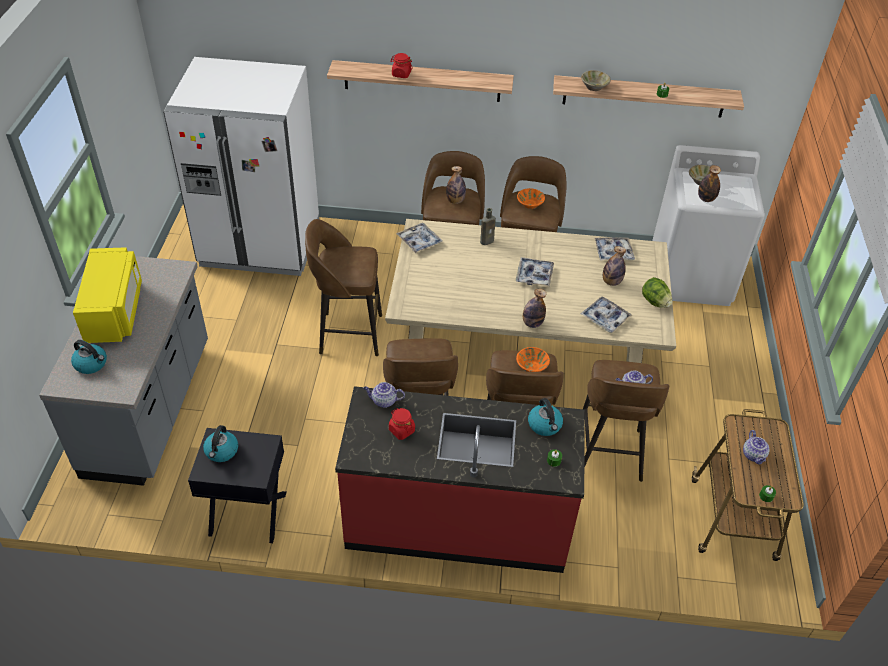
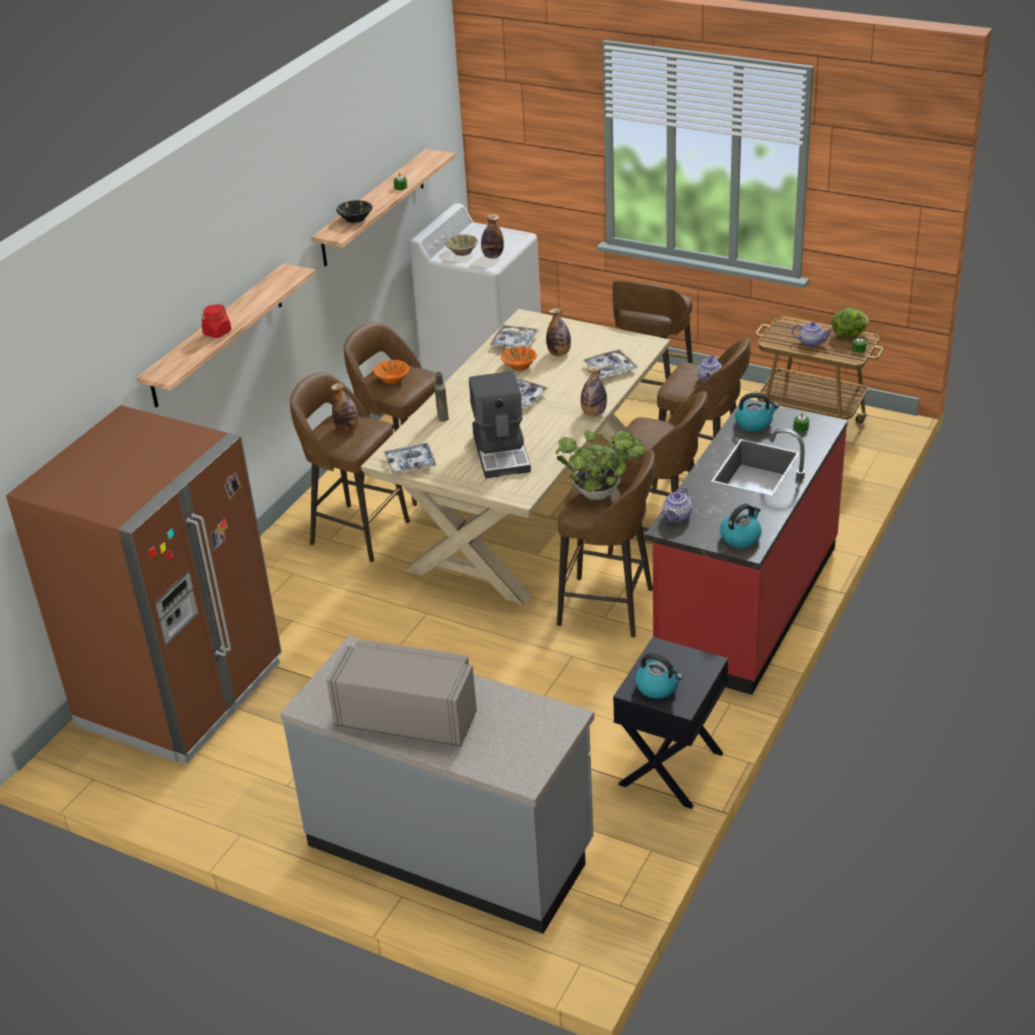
camera: 65 degrees left, 10 degrees down
kettle [71,340,107,374] -> kettle moved to [720,504,762,548]
yellow microwave [73,247,142,343] -> grey microwave [327,640,477,747]
white fridge [163,57,319,276] -> brown fridge [6,405,281,764]
brown stool [305,219,382,356] -> brown stool moved to [612,280,693,416]
red jar [389,408,415,440] -> none
orange bowl [516,347,550,372] -> orange bowl moved to [501,346,537,371]
beige bowl [581,70,611,91] -> black bowl [337,200,373,224]
lettuce [642,277,673,308] -> lettuce moved to [832,308,869,337]
none -> coffee machine [469,371,531,479]
none -> potted plant [556,430,645,500]

